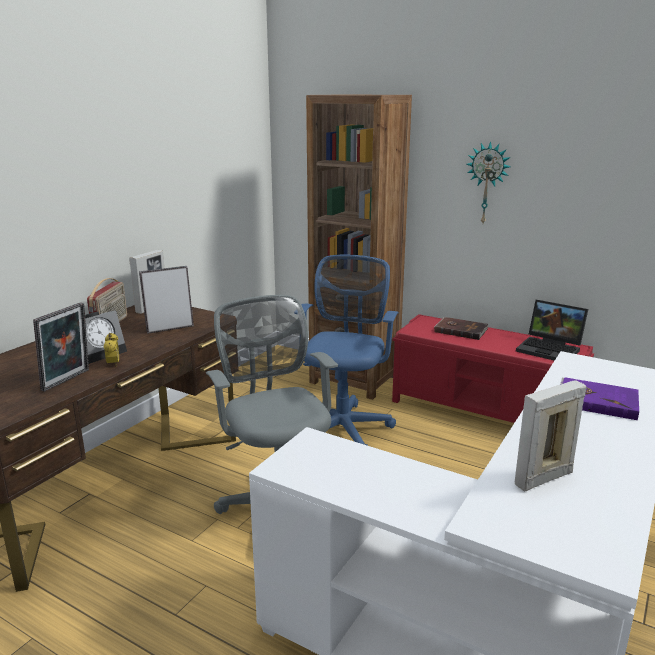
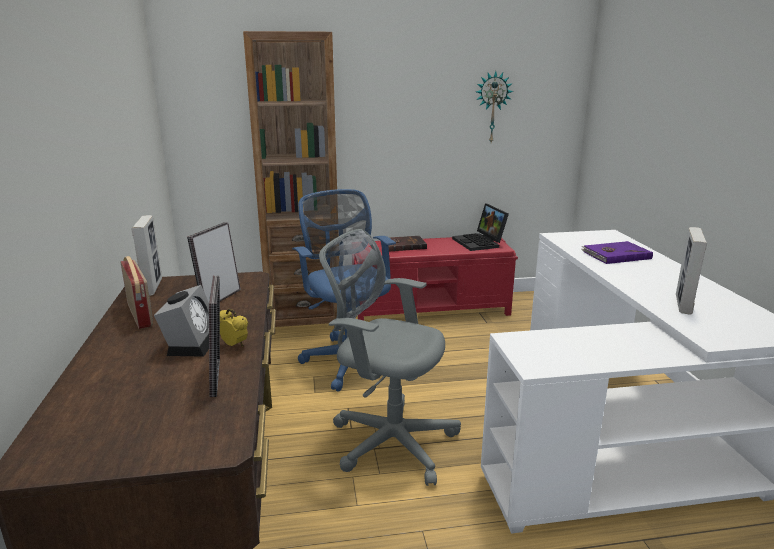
camera: 40 degrees left, 0 degrees up
wall clock [467,141,511,223] -> wall clock moved to [476,71,513,143]
laptop [516,300,588,361] -> laptop turned 75 degrees clockwise [452,203,509,251]

